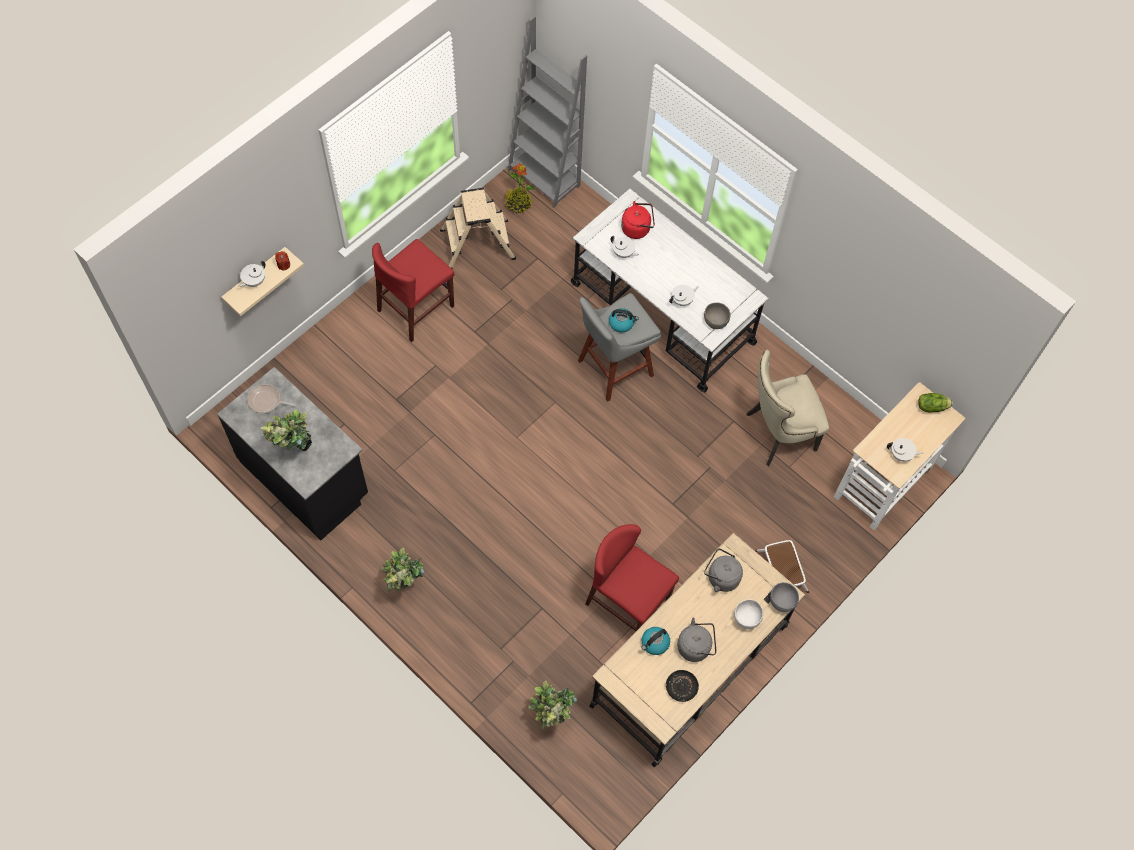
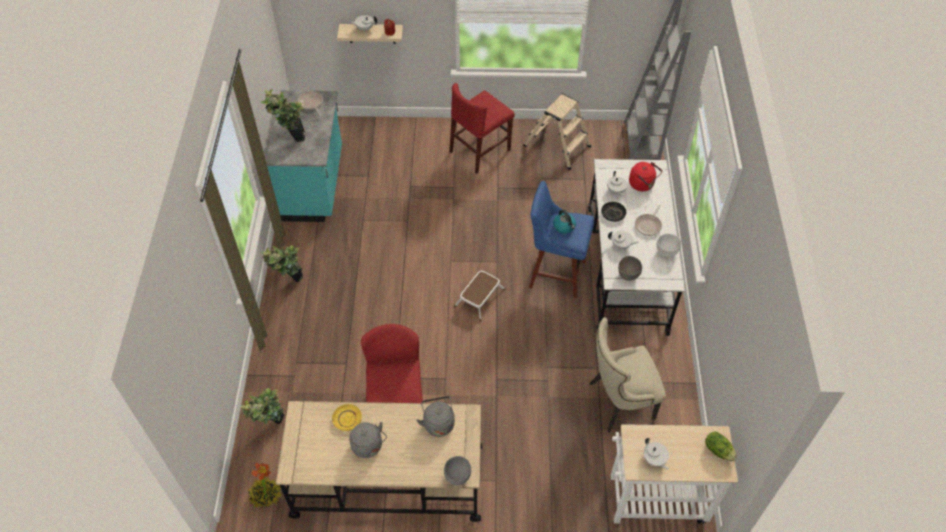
camera: 50 degrees right, 10 degrees down
black counter [217,367,368,540] -> turquoise counter [266,90,342,222]
red chair [372,239,454,342] -> red chair turned 45 degrees counterclockwise [449,83,515,174]
potted plant [505,163,535,213] -> potted plant moved to [248,463,283,508]
grey stool [578,293,661,402] -> blue stool [529,181,594,298]
kettle [641,627,670,655] -> yellow plate [332,404,362,431]
black plate [666,670,699,702] -> black plate moved to [601,202,626,222]
white bowl [734,599,763,629] -> white bowl moved to [657,234,681,257]
beige chair [746,350,829,466] -> beige chair turned 45 degrees counterclockwise [589,317,666,433]
brown step ladder [755,540,809,594] -> brown step ladder moved to [454,271,506,322]
none -> frying pan [635,205,662,236]

